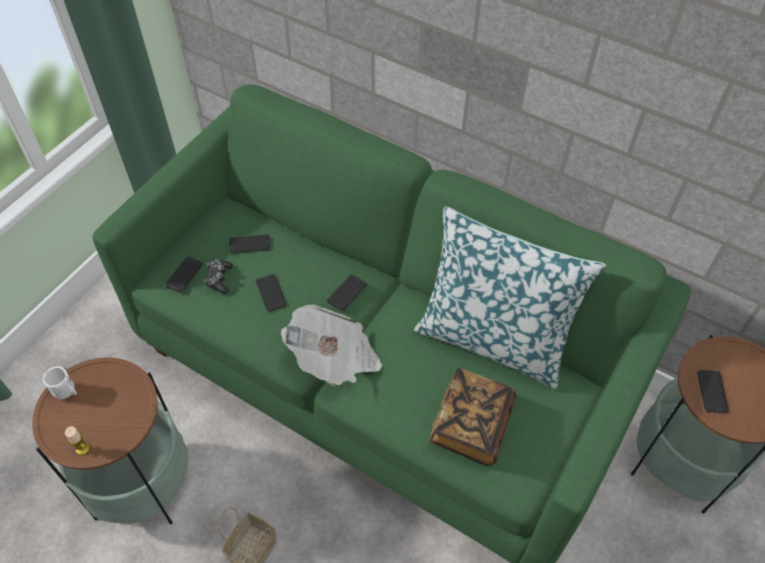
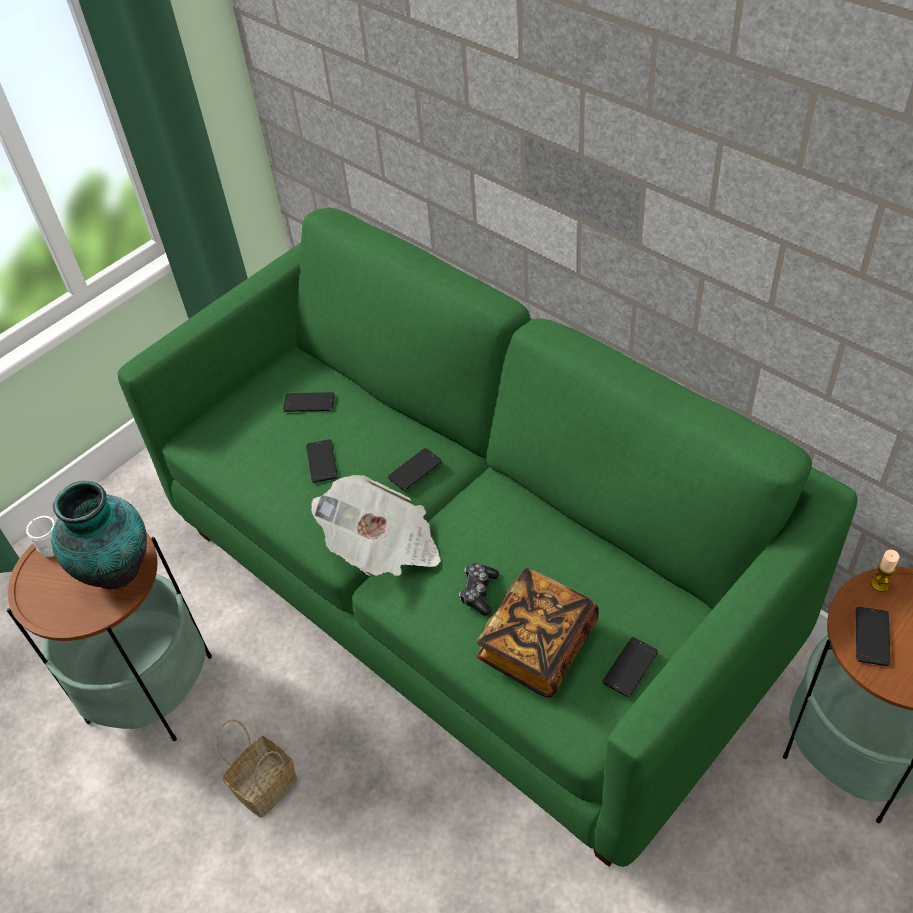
camera: 15 degrees right, 5 degrees down
candle [65,426,90,455] -> candle moved to [871,550,899,592]
phone [165,257,203,293] -> phone moved to [603,637,658,697]
game controller [204,259,233,294] -> game controller moved to [459,563,499,616]
pillow [414,206,606,389] -> none
none -> vase [51,481,147,589]

